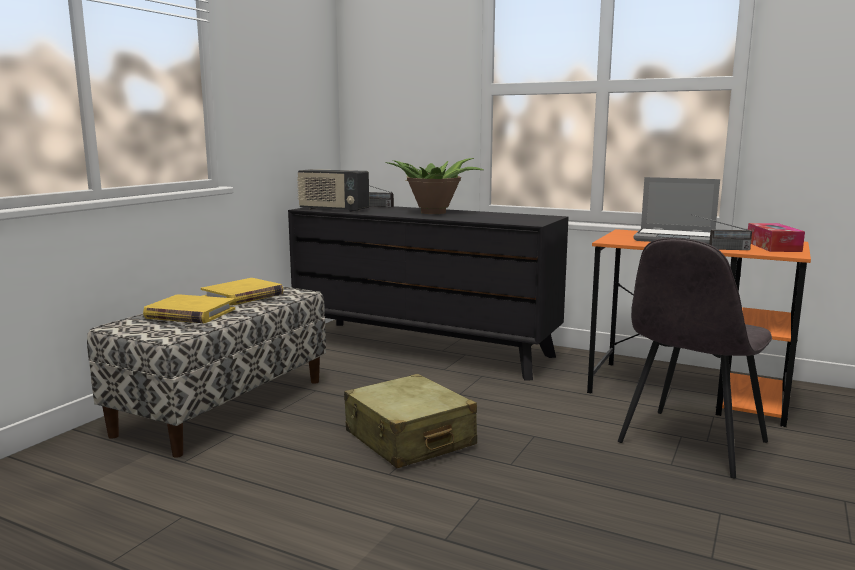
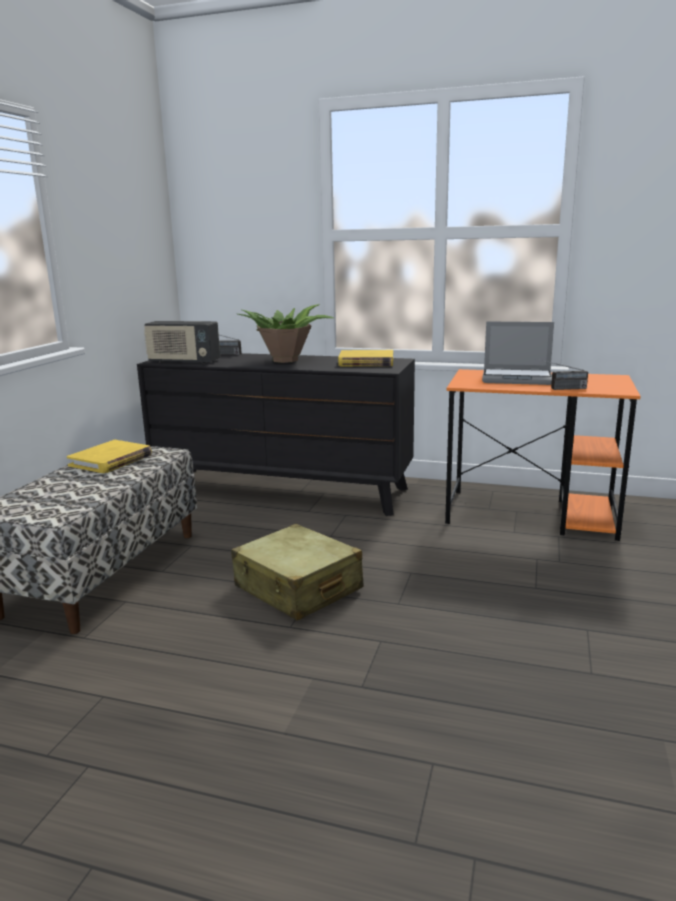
camera: 10 degrees left, 5 degrees up
yellow book [143,294,235,323] -> yellow book moved to [338,350,393,366]
grey chair [618,238,772,478] -> none
tissue box [748,223,805,252] -> none

